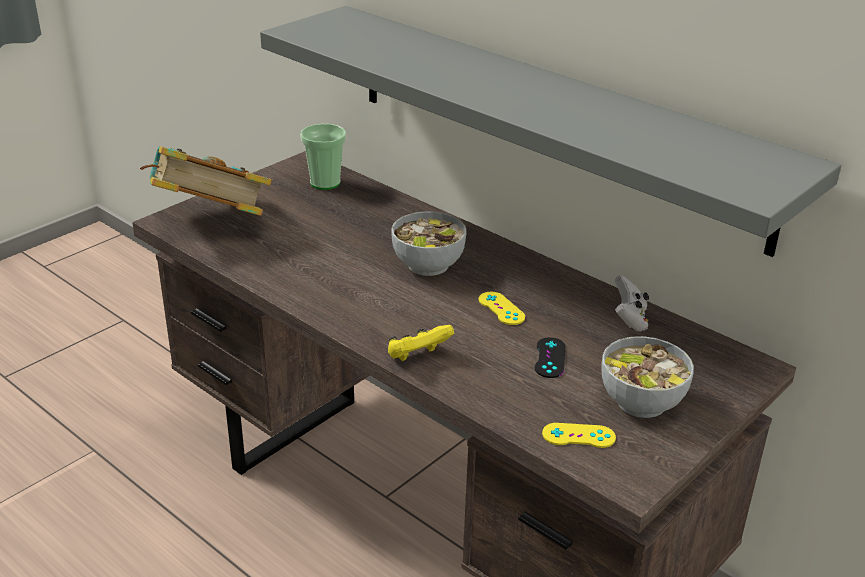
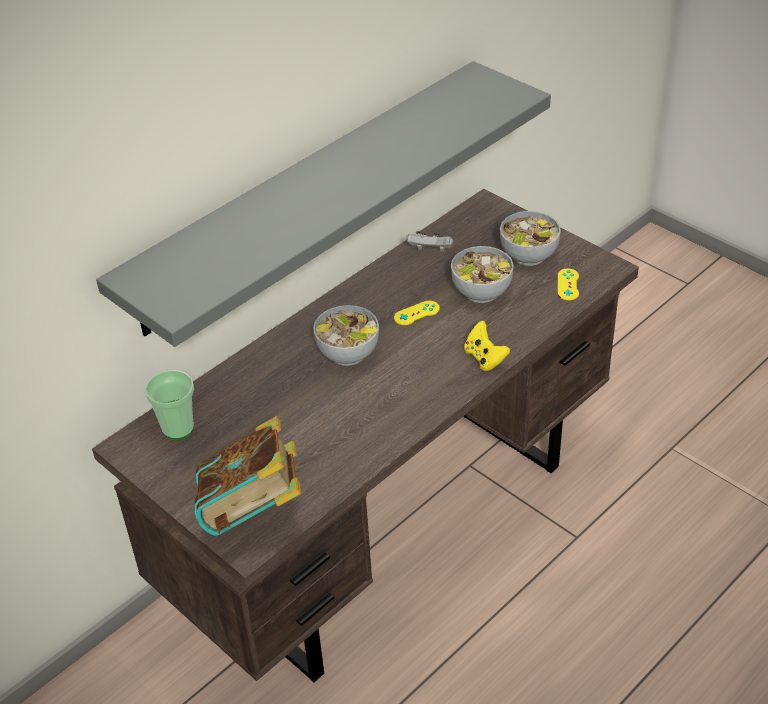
camera: 85 degrees left, 10 degrees up
black game controller [535,337,565,378] -> bowl [451,246,514,303]

